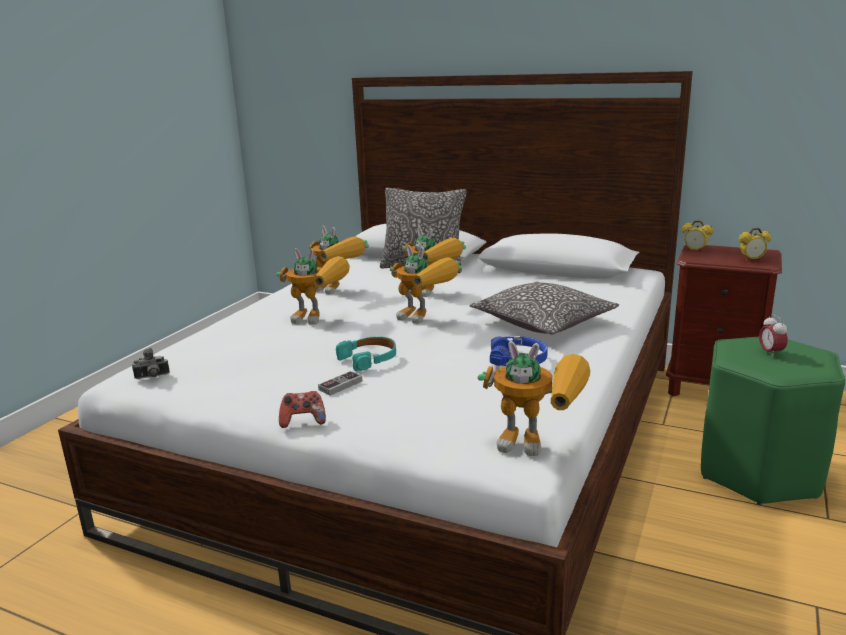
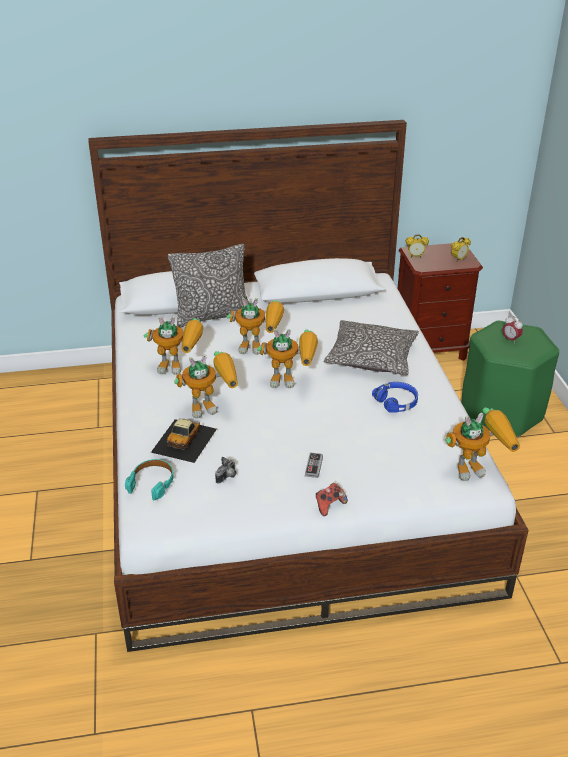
camera: 35 degrees left, 15 degrees up
camera [132,348,170,379] -> camera moved to [215,457,237,484]
turquoise headphones [336,336,396,371] -> turquoise headphones moved to [125,459,174,500]
none -> toy car [151,418,217,463]

